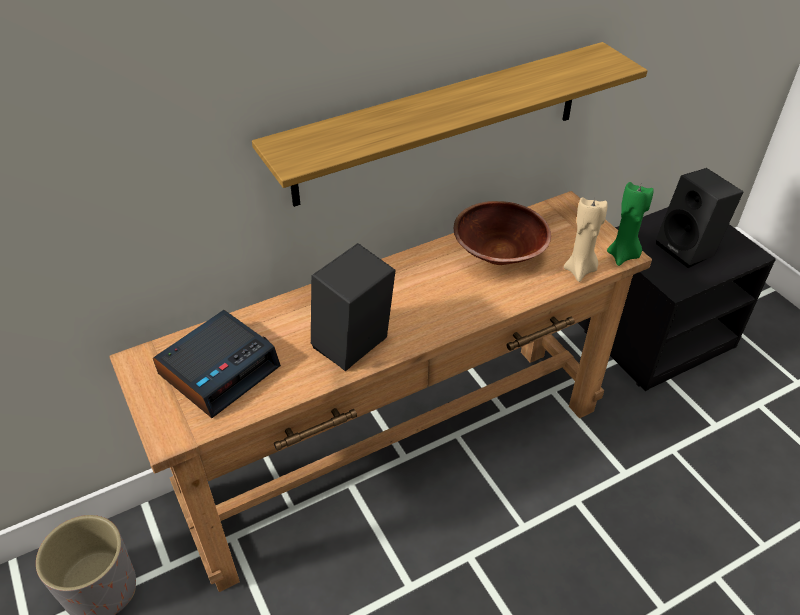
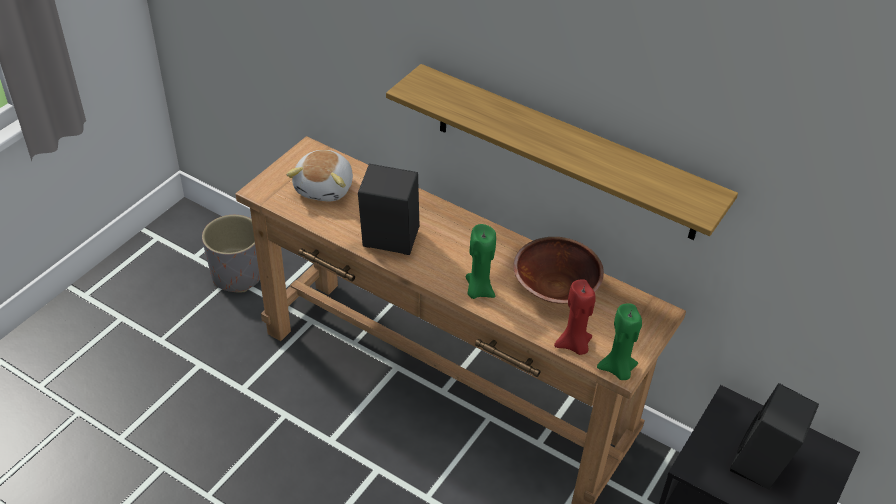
camera: 60 degrees right, 0 degrees up
alarm clock [153,310,281,418] -> plush toy [286,150,353,201]
beige candle [564,197,608,282] -> red candle [554,279,596,355]
none -> green candle [466,224,496,299]

